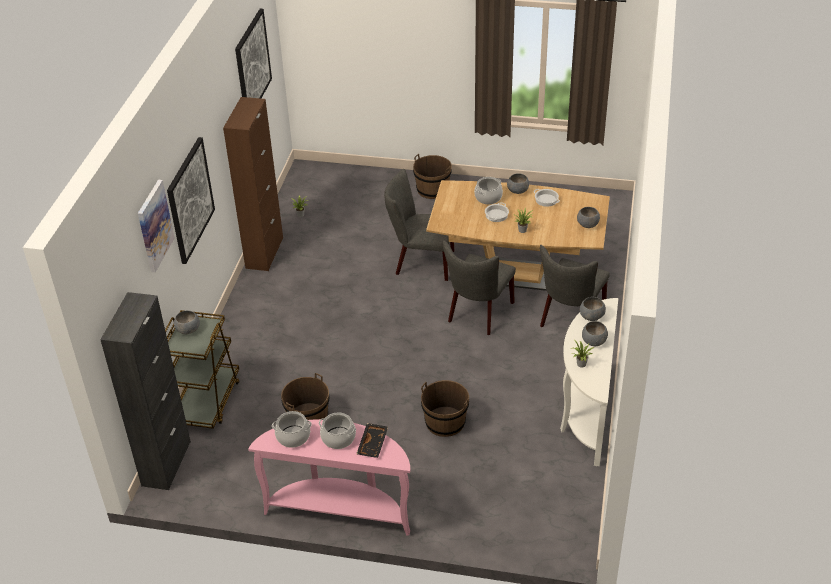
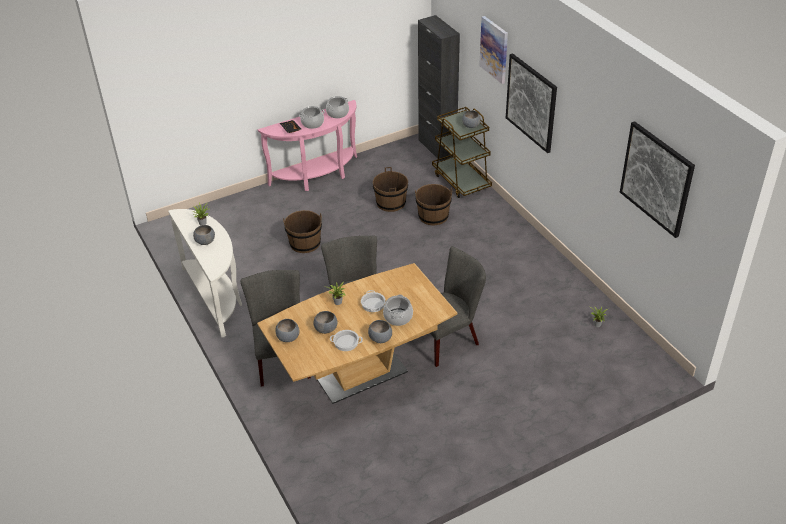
camera: 140 degrees right, 0 degrees up
brown cabinet [223,97,283,271] -> none
brown bucket [413,154,452,199] -> brown bucket moved to [415,184,452,225]
grey bowl [580,297,606,321] -> grey bowl moved to [313,311,337,334]

